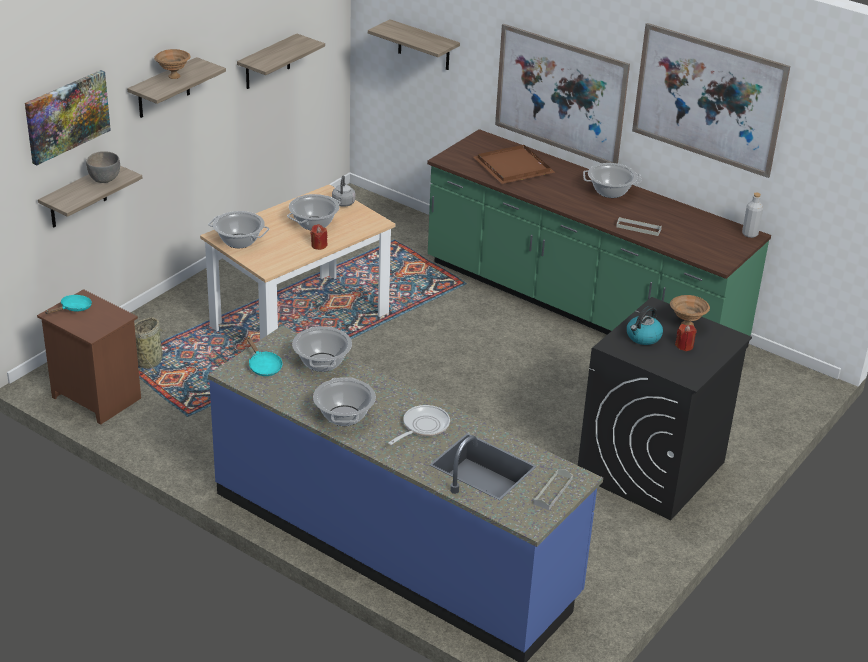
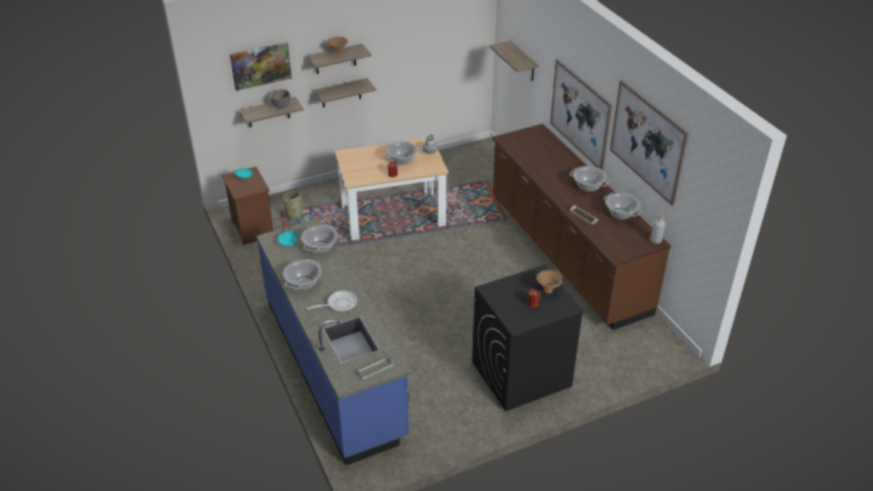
camera: 30 degrees right, 5 degrees up
cooking pot [208,211,269,248] -> cooking pot moved to [603,193,642,220]
shelf [237,34,325,89] -> shelf moved to [314,78,376,107]
green counter [427,129,771,348] -> brown counter [492,124,671,330]
brown tray [473,145,555,184] -> none
kettle [627,306,663,345] -> none

